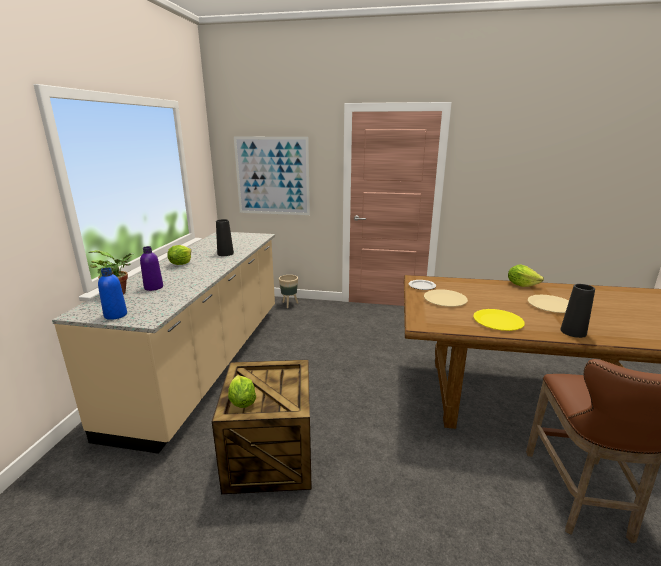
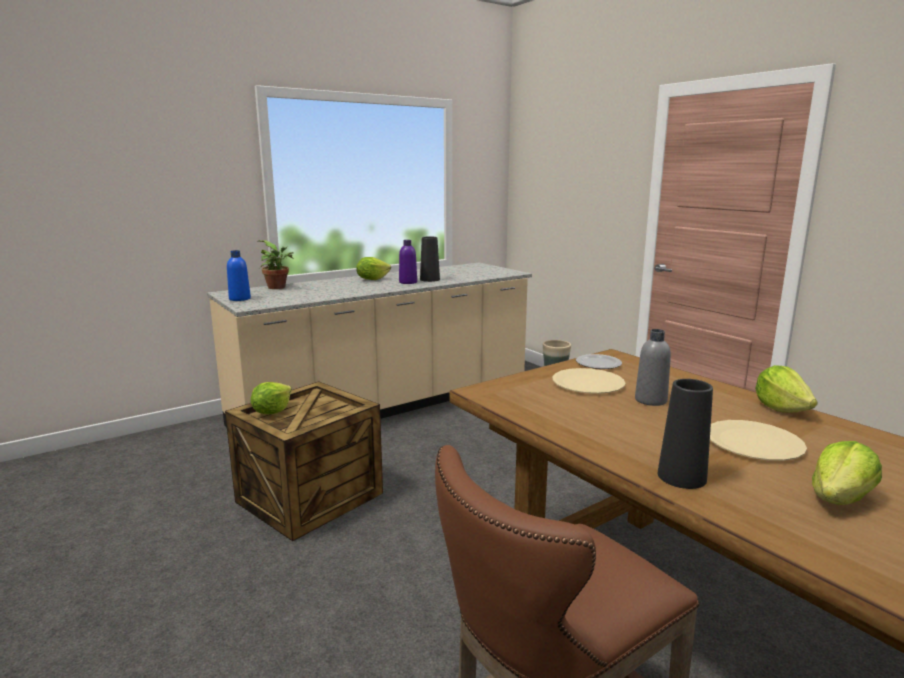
camera: 45 degrees right, 5 degrees down
purple bottle [140,246,163,291] -> purple bottle moved to [399,240,417,284]
picture [234,137,310,215] -> none
yellow plate [473,309,525,331] -> none
none -> grey bottle [635,329,671,406]
none -> lettuce [812,441,882,505]

